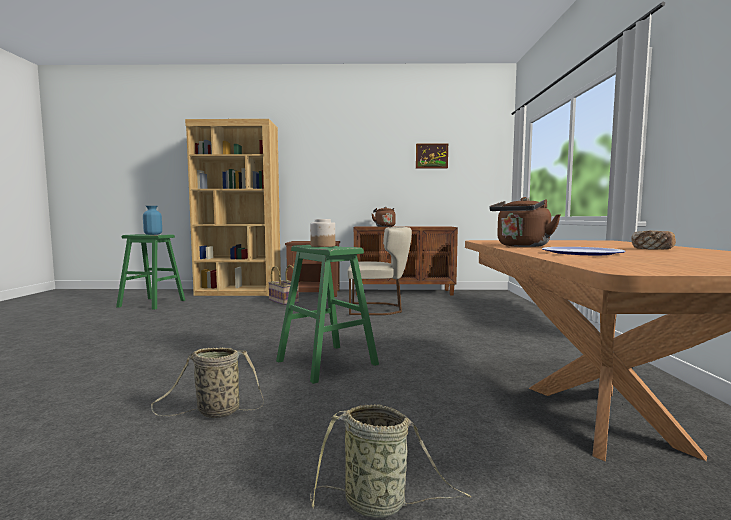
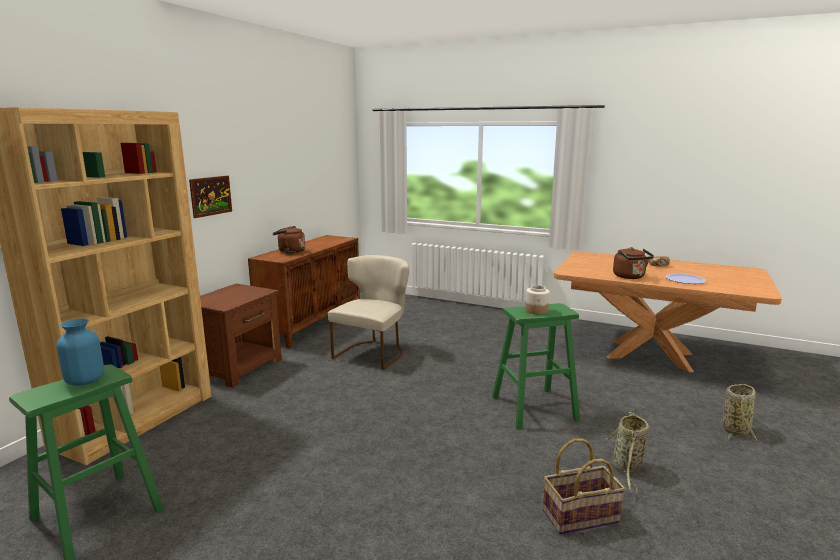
camera: 65 degrees left, 10 degrees up
basket [268,265,299,305] -> basket moved to [543,438,625,534]
picture [416,143,448,168] -> picture moved to [189,176,232,218]

